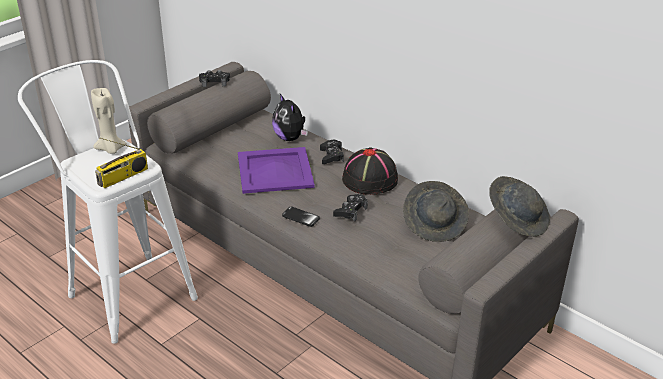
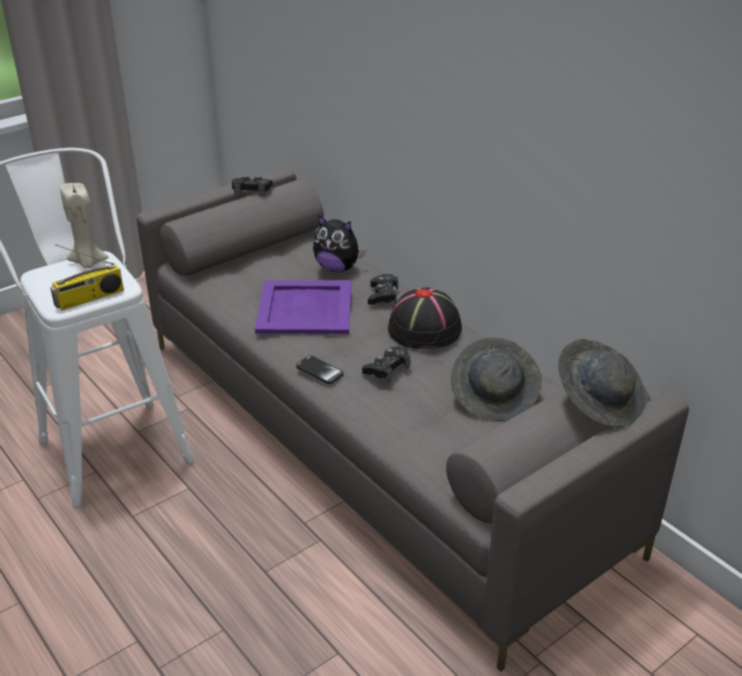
camera: 10 degrees right, 0 degrees up
plush toy [272,94,308,141] -> plush toy turned 45 degrees counterclockwise [313,215,366,272]

